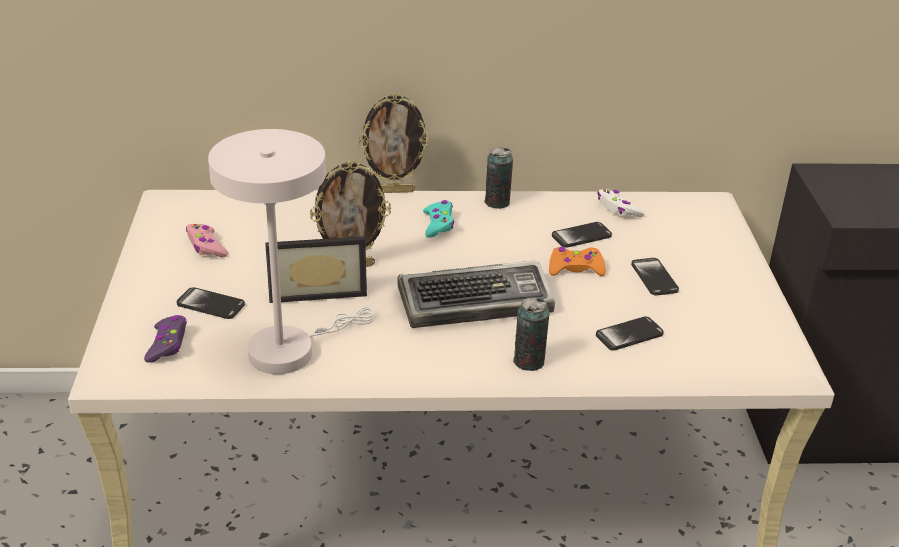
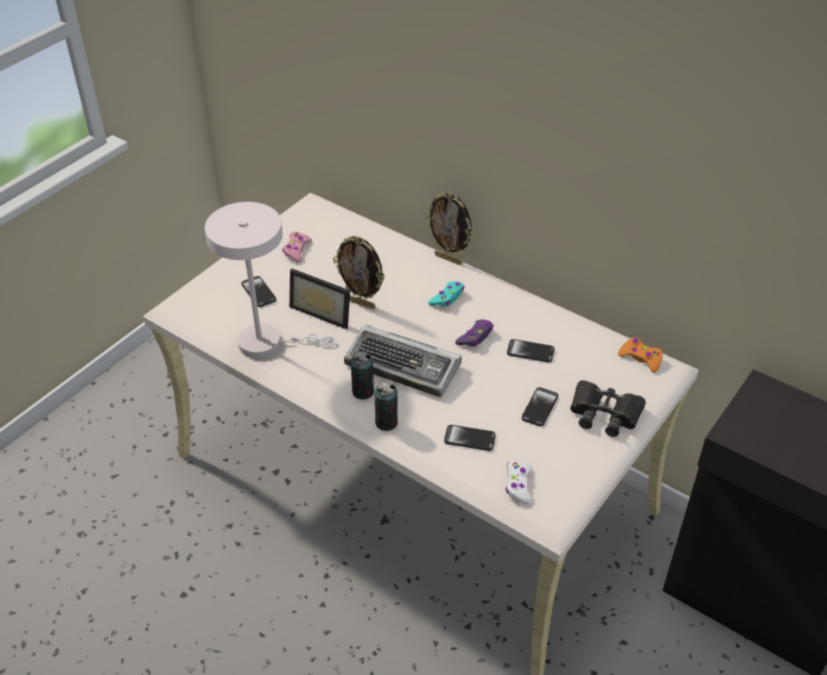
camera: 40 degrees right, 10 degrees up
purple game controller [144,315,187,363] -> purple game controller moved to [455,319,494,347]
can [484,147,513,209] -> can moved to [351,351,374,400]
orange game controller [549,247,606,276] -> orange game controller moved to [618,338,663,372]
white game controller [597,189,645,218] -> white game controller moved to [506,461,532,505]
none -> black binoculars [570,380,646,437]

